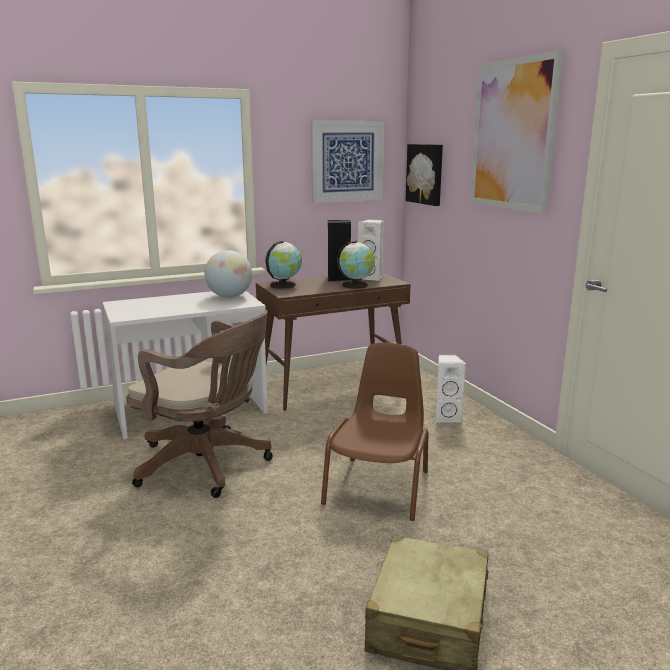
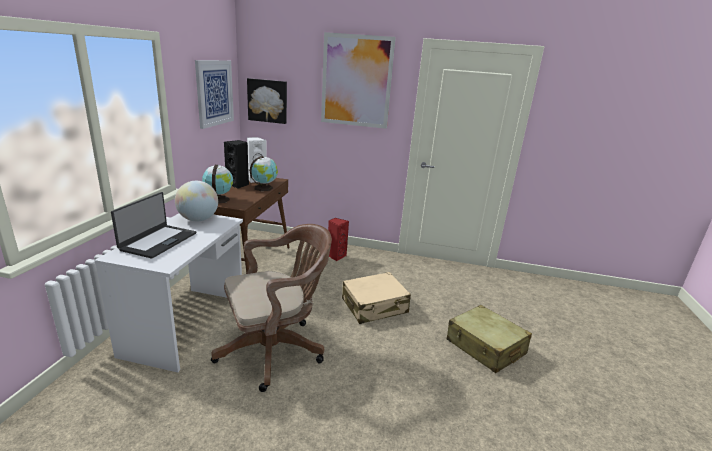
camera: 55 degrees left, 5 degrees up
brown chair [321,343,428,521] -> beige suitcase [342,272,411,324]
white speaker [435,355,466,422] -> red speaker [328,218,349,261]
none -> laptop [111,192,196,259]

